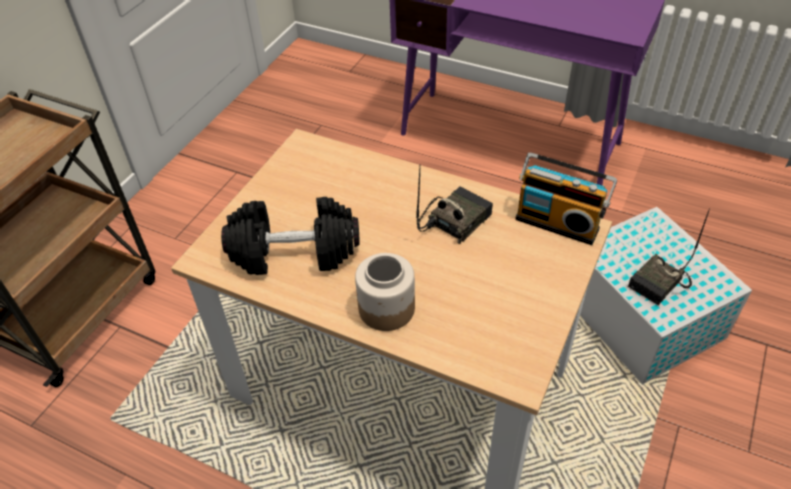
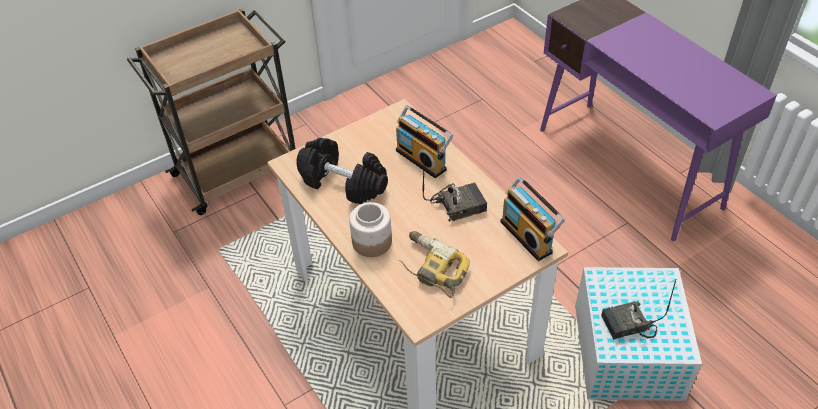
camera: 30 degrees right, 0 degrees up
none -> radio [396,105,453,178]
none -> power drill [399,231,470,298]

